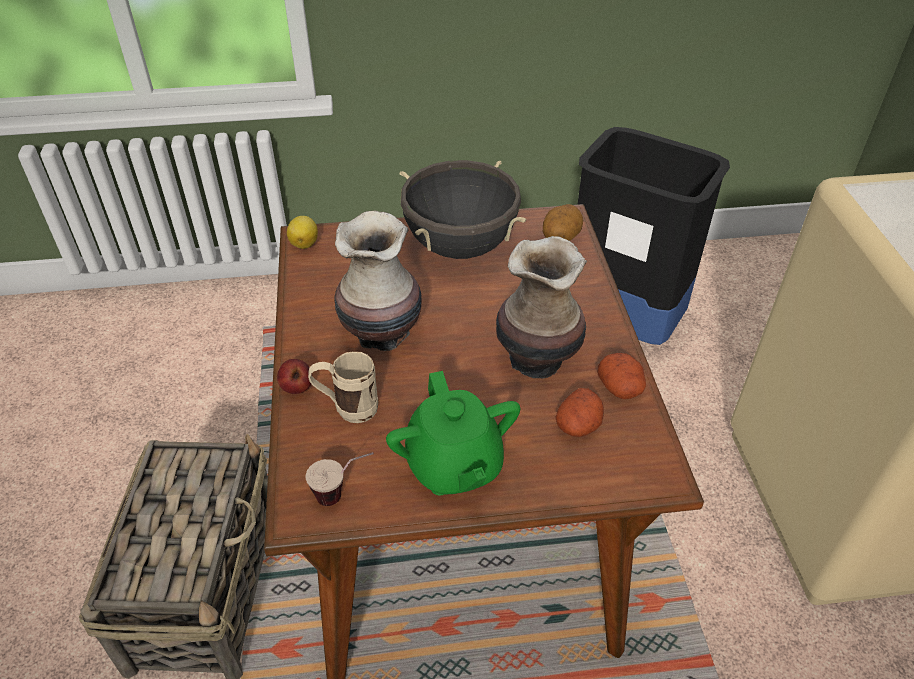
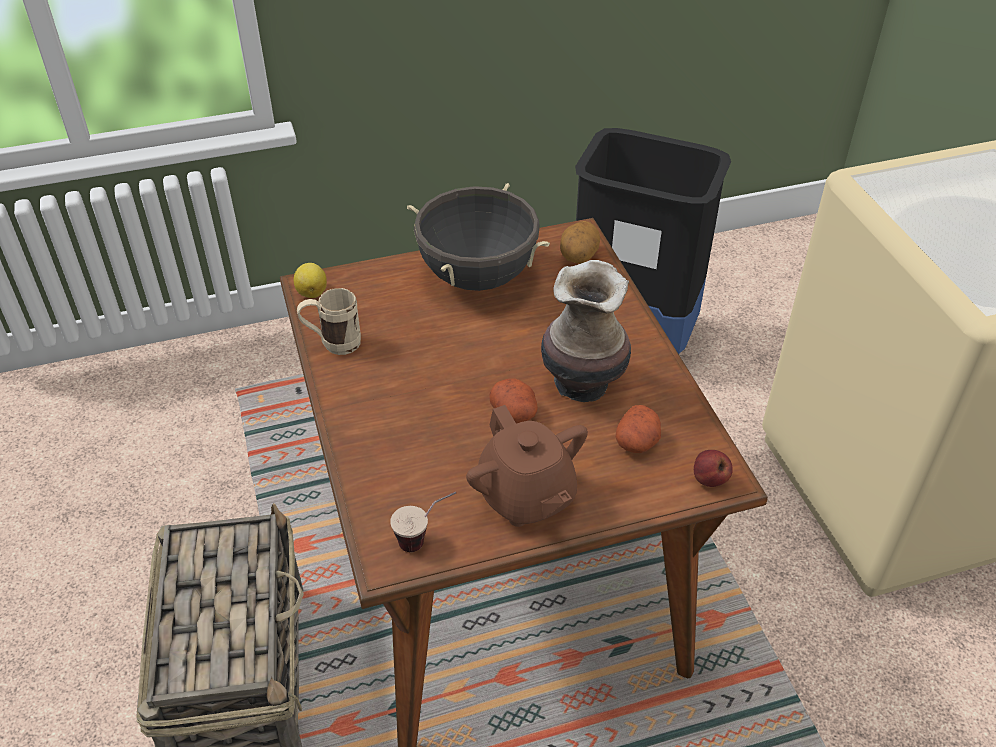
camera: 10 degrees left, 0 degrees up
apple [277,359,312,394] -> apple moved to [694,450,733,487]
beige mug [308,351,378,423] -> beige mug moved to [297,288,361,355]
vase [334,211,422,351] -> none
green teapot [386,371,520,496] -> brown teapot [466,405,588,527]
potato [597,353,646,399] -> potato moved to [489,378,538,424]

